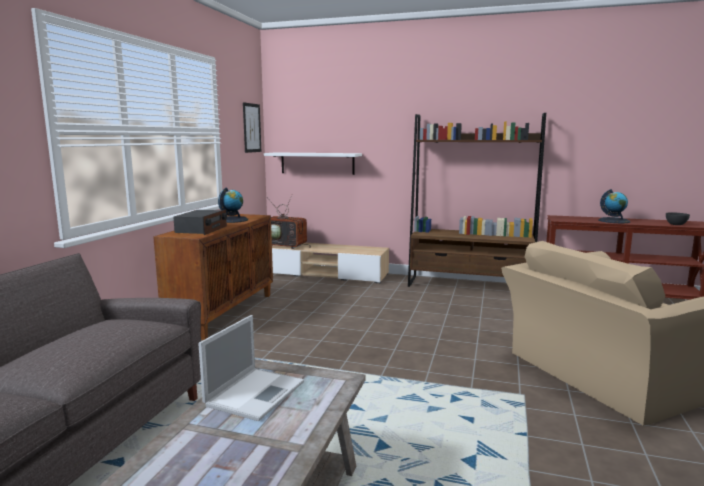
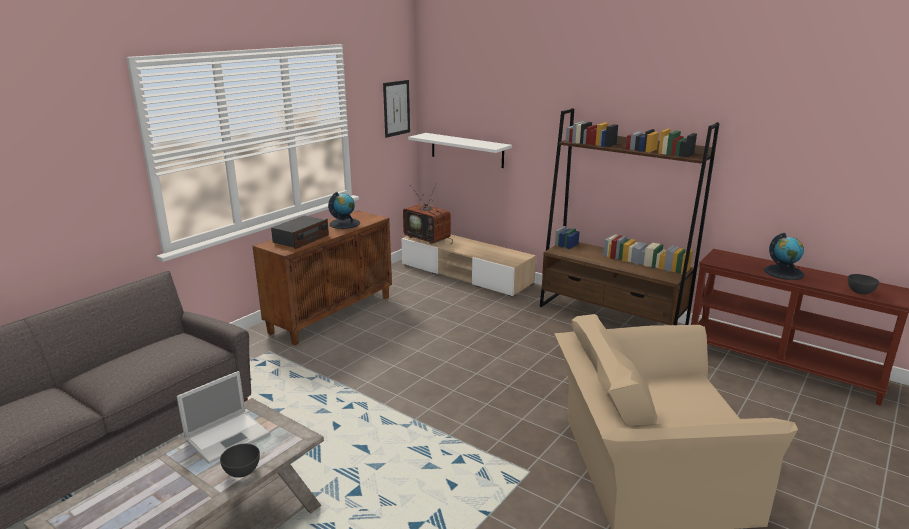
camera: 20 degrees right, 10 degrees up
none -> grey bowl [220,444,260,478]

